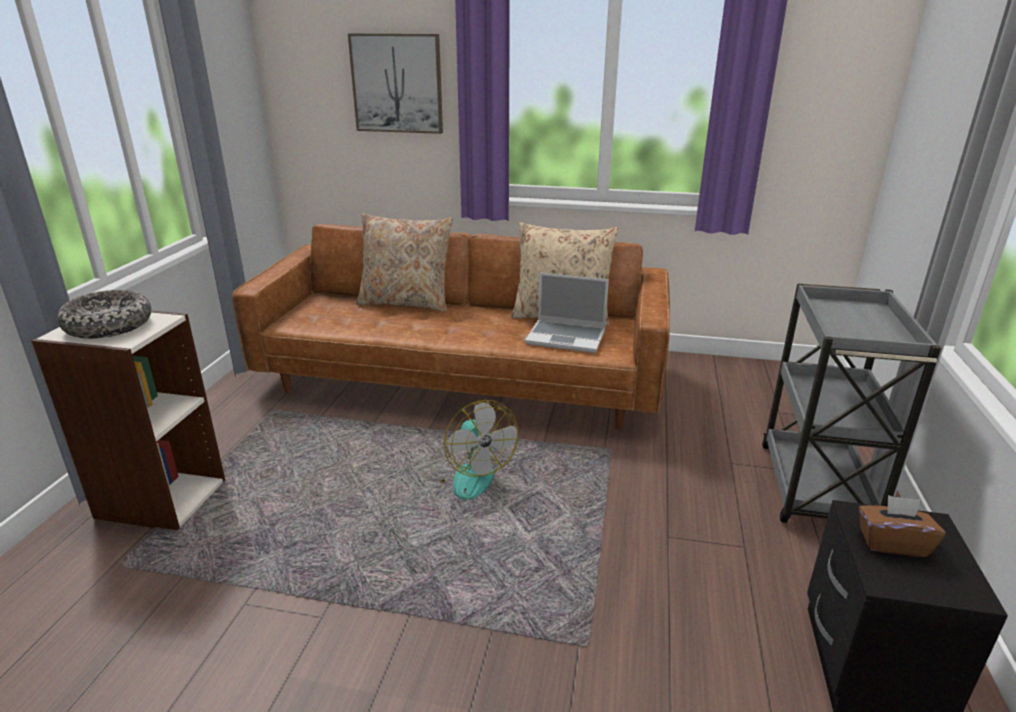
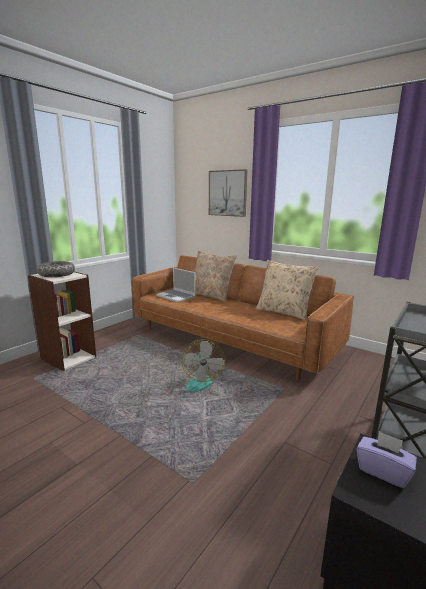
camera: 25 degrees right, 10 degrees down
laptop [525,272,609,353] -> laptop moved to [156,268,196,303]
brown tissue box [858,495,945,557] -> purple tissue box [357,431,417,488]

